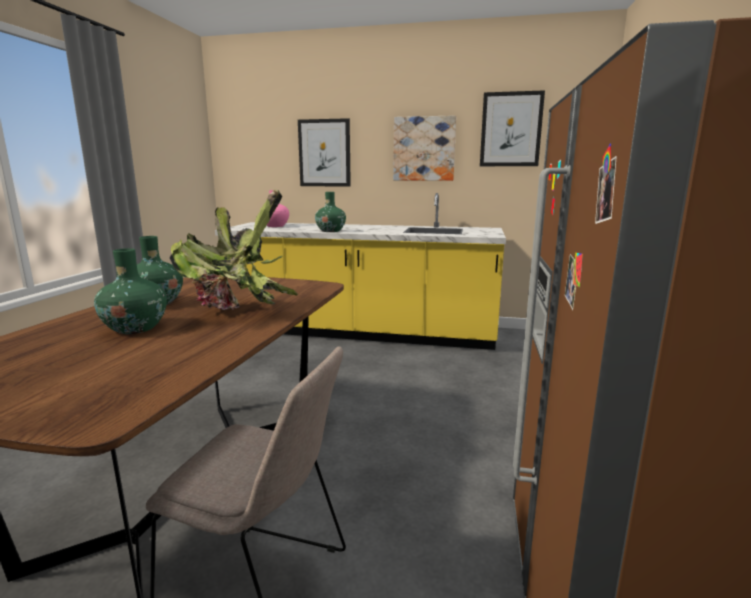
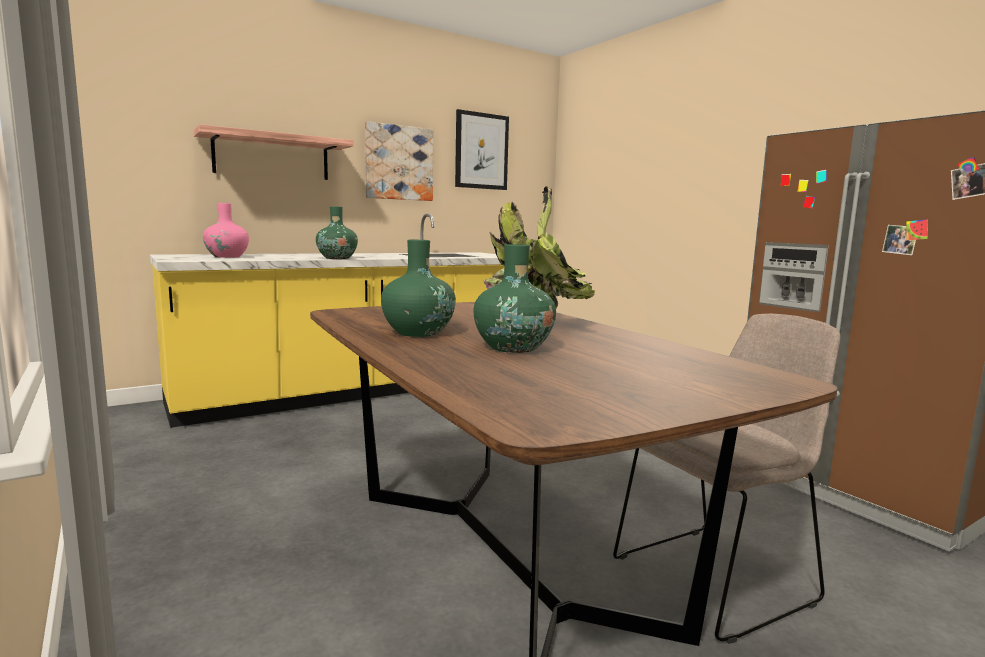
camera: 45 degrees left, 5 degrees down
picture [298,118,351,187] -> shelf [193,124,353,180]

